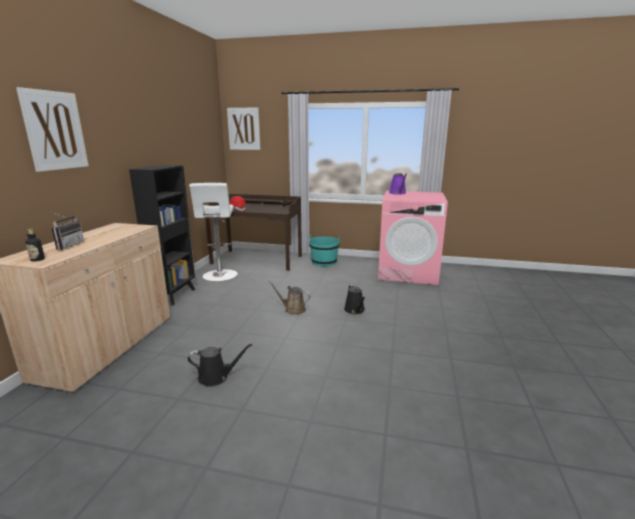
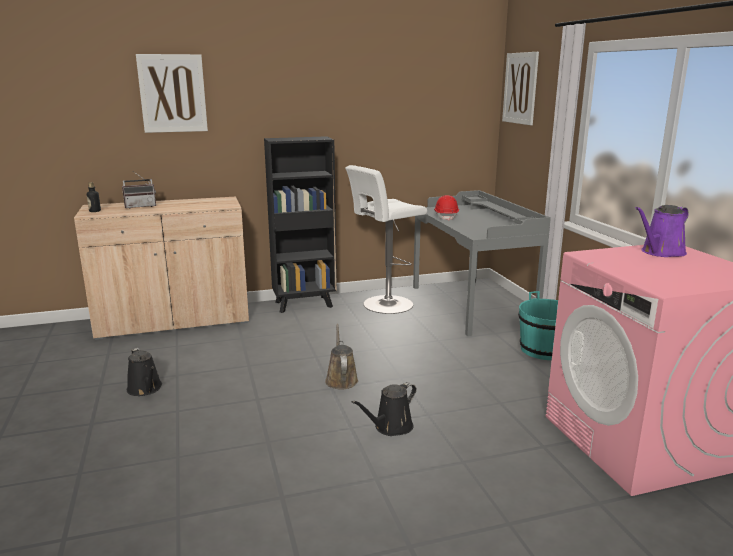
camera: 60 degrees right, 0 degrees up
brown desk [205,194,302,271] -> grey desk [413,190,551,336]

